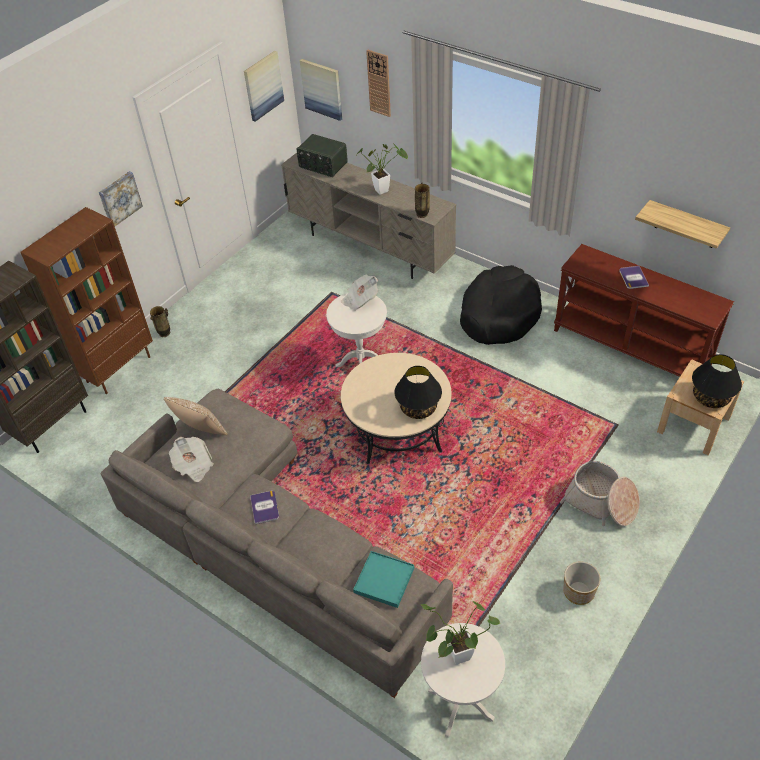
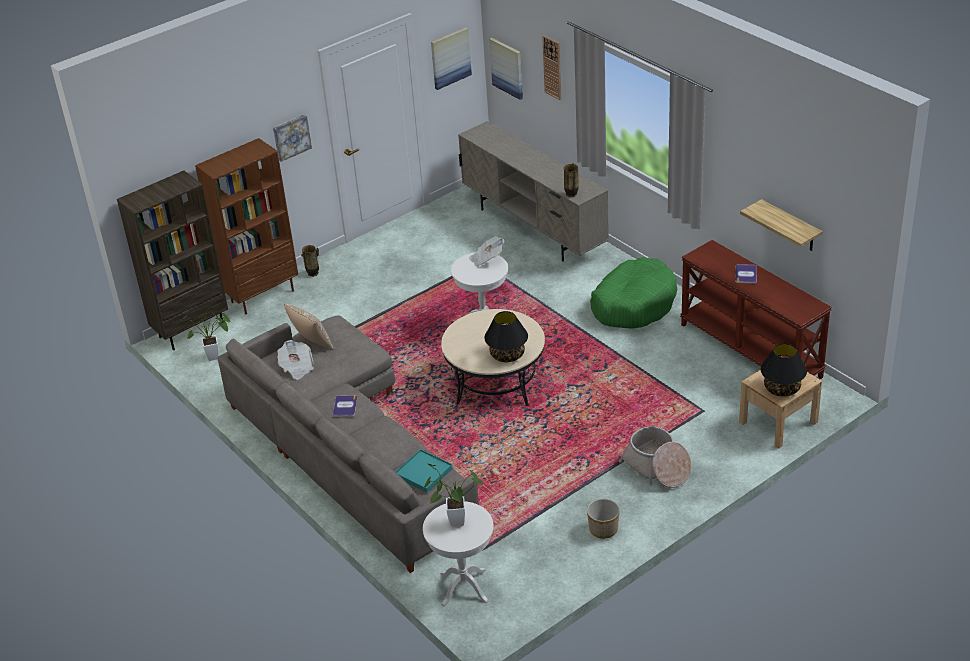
camera: 15 degrees right, 10 degrees down
radio [297,134,348,177] -> none
potted plant [356,143,408,195] -> potted plant moved to [181,313,231,361]
black dog bed [460,265,542,345] -> green dog bed [590,257,677,329]

